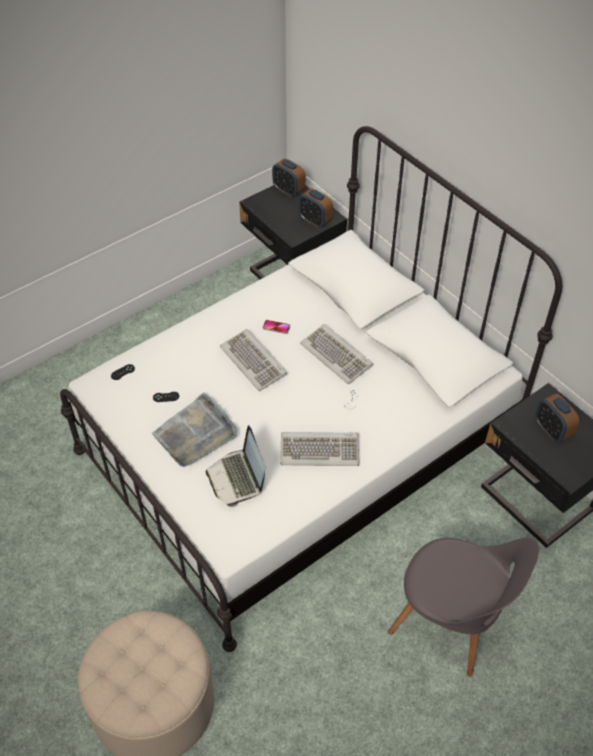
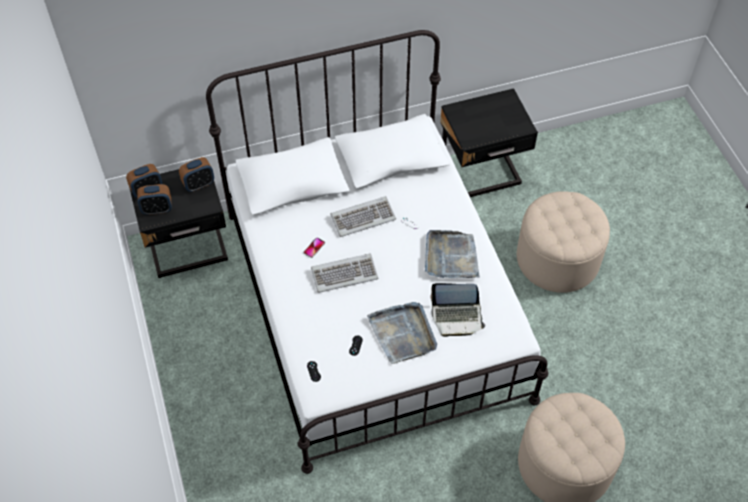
camera: 70 degrees left, 5 degrees up
keyboard [280,432,359,466] -> grey tray [425,230,480,278]
grey chair [388,538,539,677] -> beige ottoman [517,191,610,293]
alarm clock [535,393,579,443] -> alarm clock moved to [137,184,172,215]

